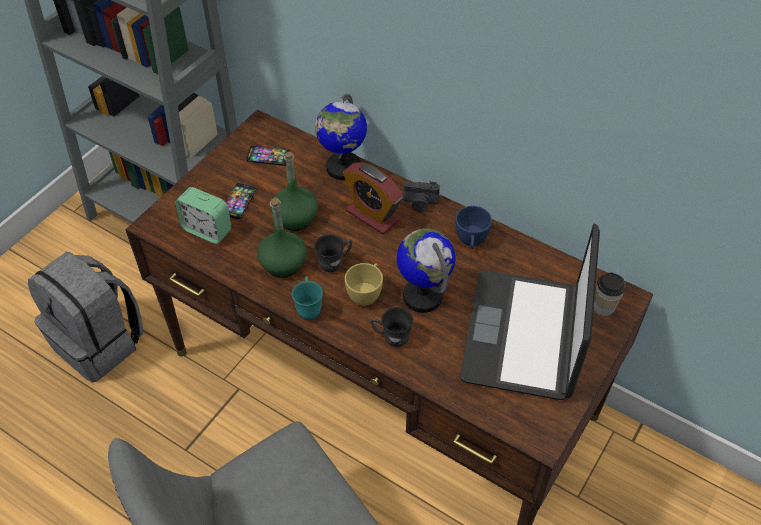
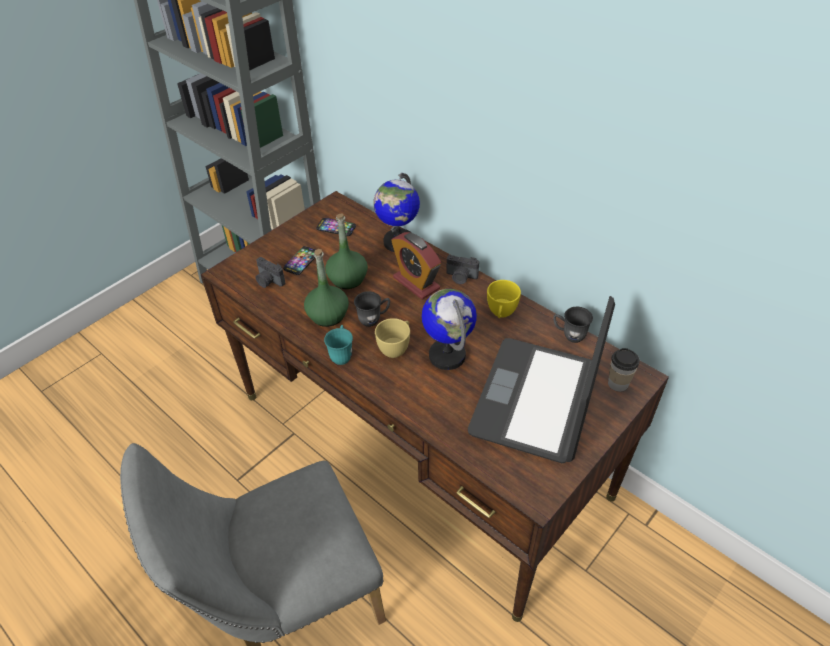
camera: 10 degrees right, 5 degrees down
grey backpack [28,252,143,383] -> none
alarm clock [175,187,232,244] -> camera [255,257,286,288]
grey mug [370,307,413,347] -> grey mug moved to [553,307,593,343]
blue cup [455,206,492,249] -> yellow cup [487,280,521,318]

